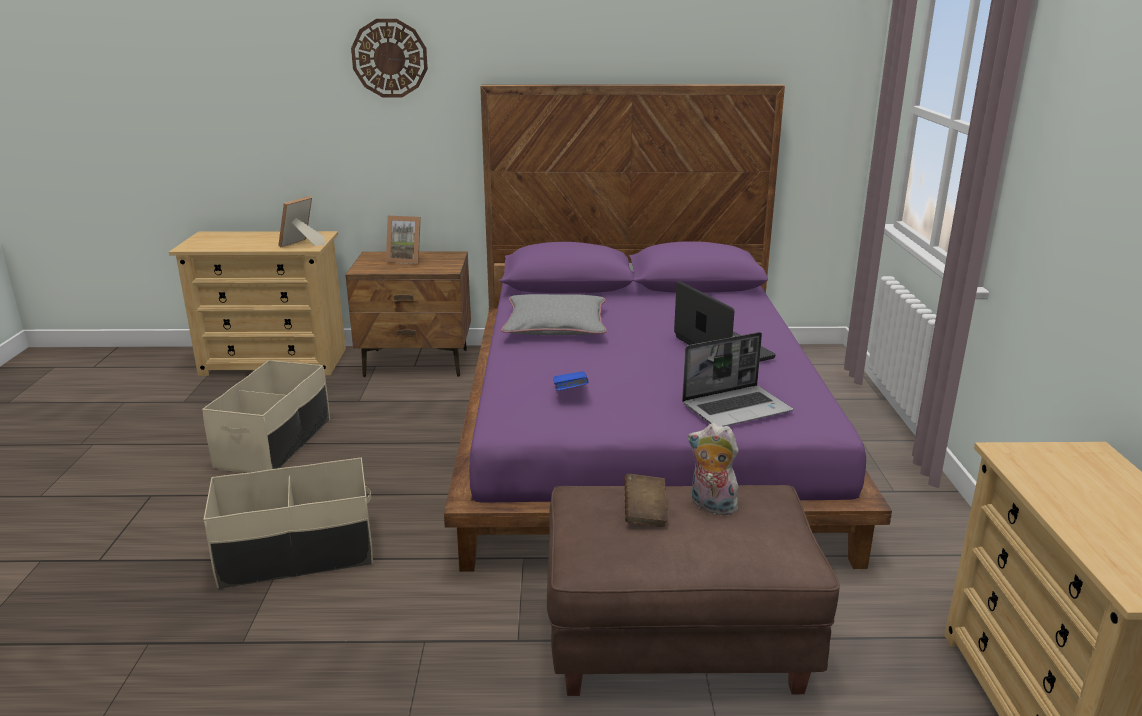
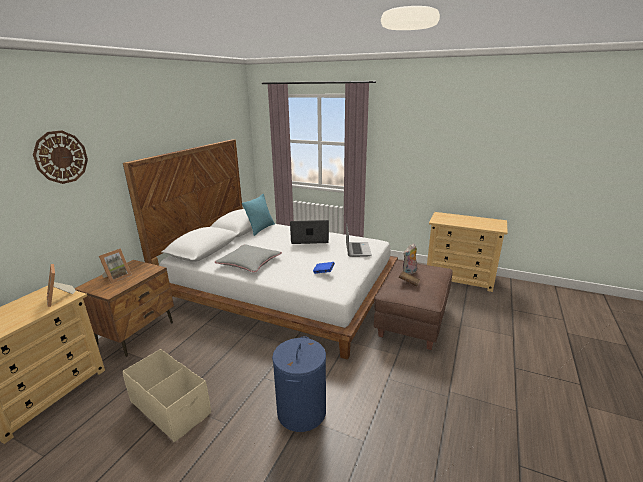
camera: 65 degrees left, 0 degrees up
beige storage box [203,458,373,589] -> blue laundry basket [272,336,326,432]
purple bed [444,84,892,572] -> white bed [123,139,398,360]
none -> turquoise pillow [242,194,275,236]

